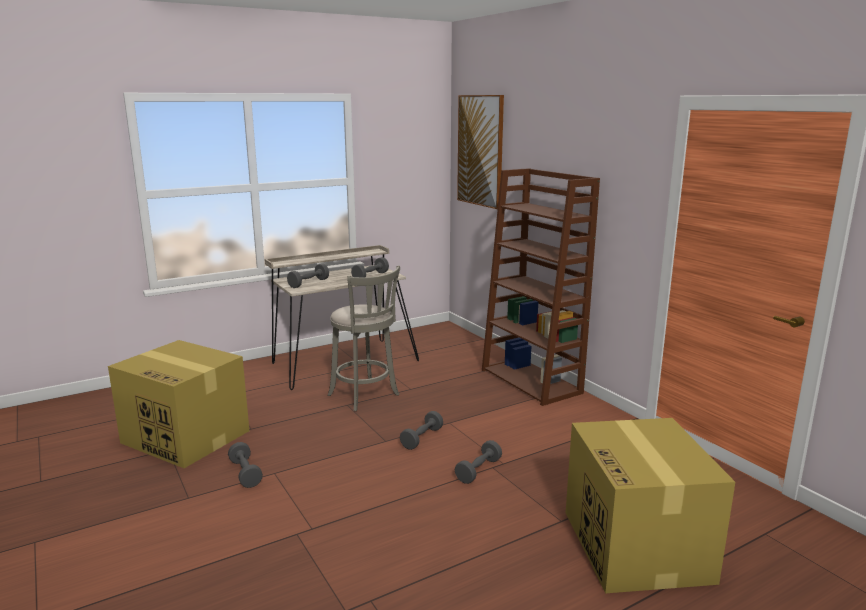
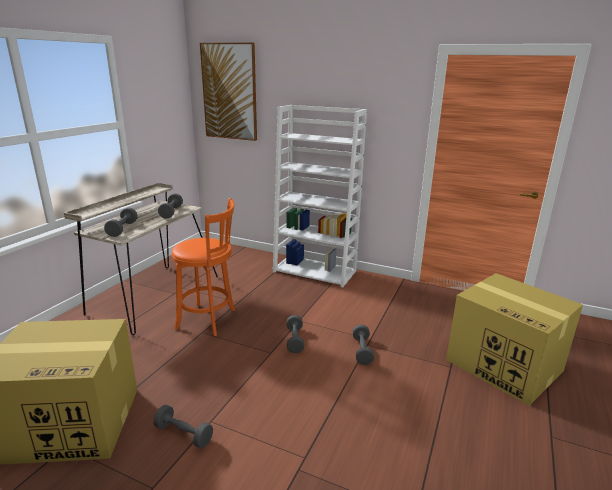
camera: 35 degrees left, 5 degrees up
grey stool [327,265,400,411] -> orange stool [171,198,236,336]
brown bookcase [482,168,600,406] -> white bookcase [273,105,367,287]

